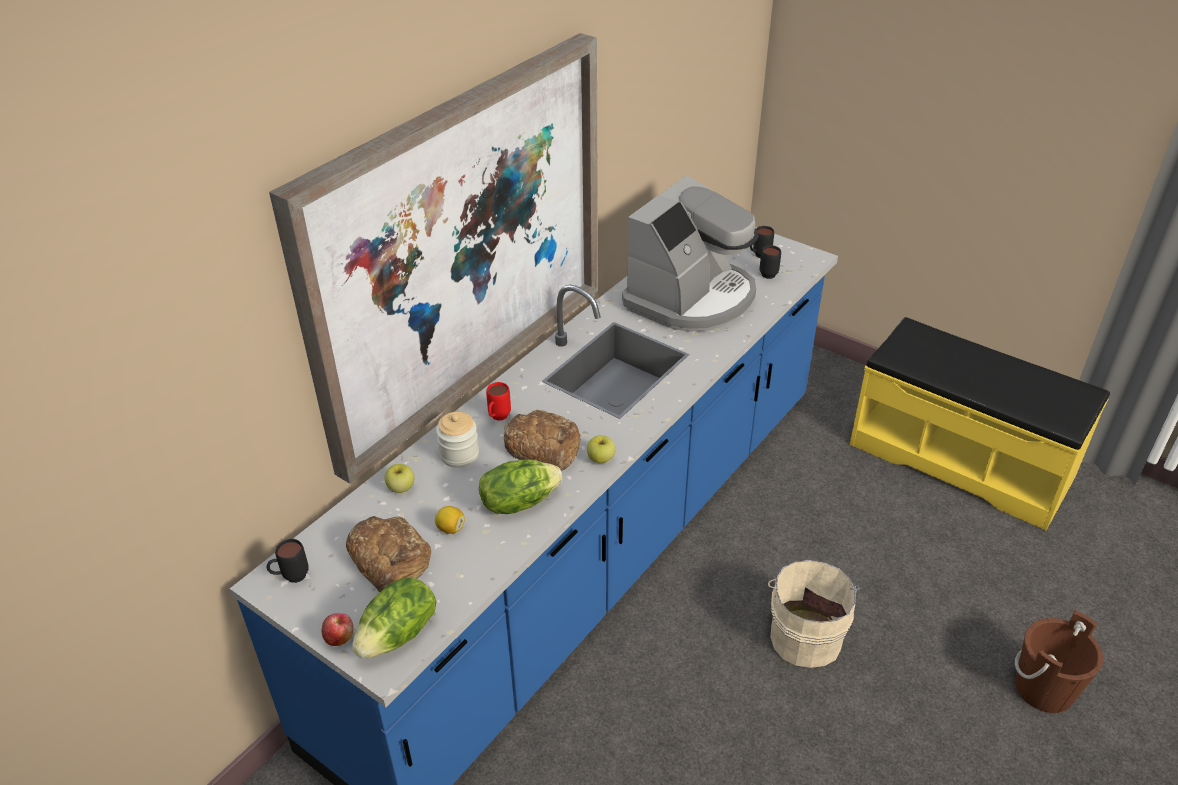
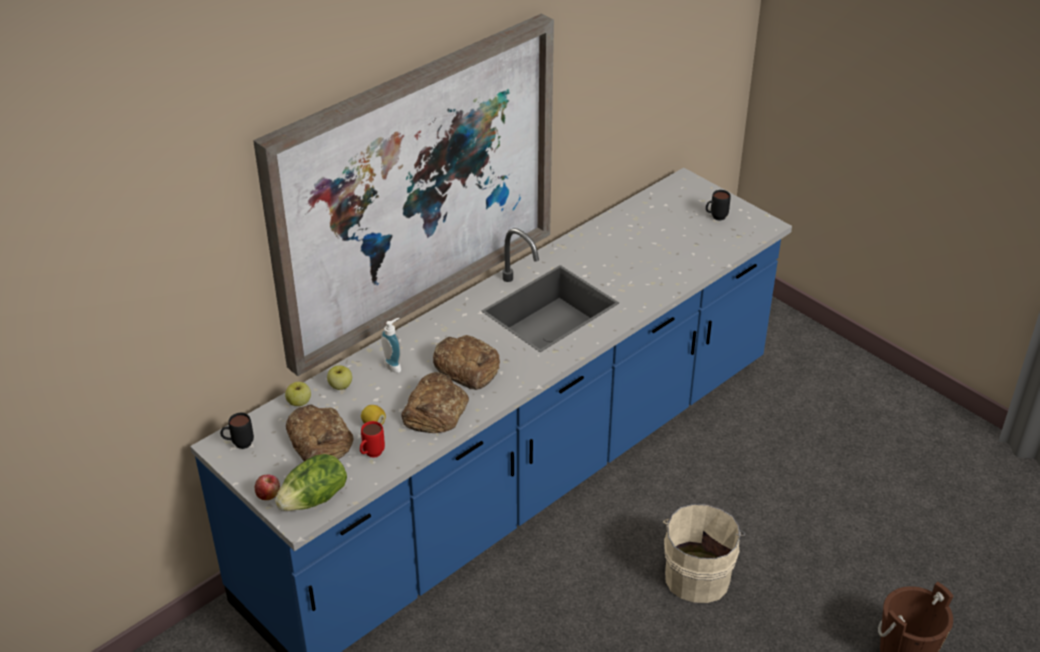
camera: 10 degrees right, 0 degrees up
jar [436,412,479,468] -> soap dispenser [381,318,401,373]
lettuce [479,459,562,514] -> bread [402,372,469,433]
red mug [486,382,511,420] -> red mug moved to [360,421,385,458]
apple [587,435,616,463] -> apple moved to [285,382,311,406]
coffee machine [622,175,759,332] -> none
black mug [760,245,781,279] -> none
yellow bench [850,317,1110,531] -> none

